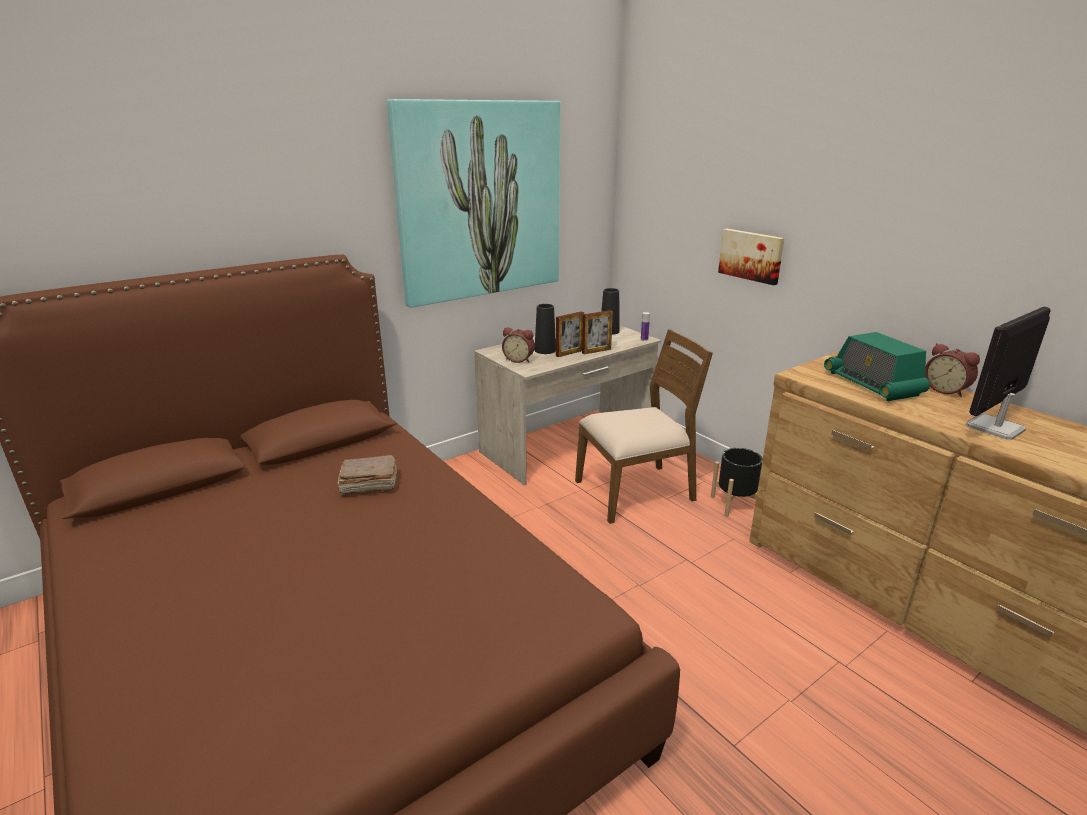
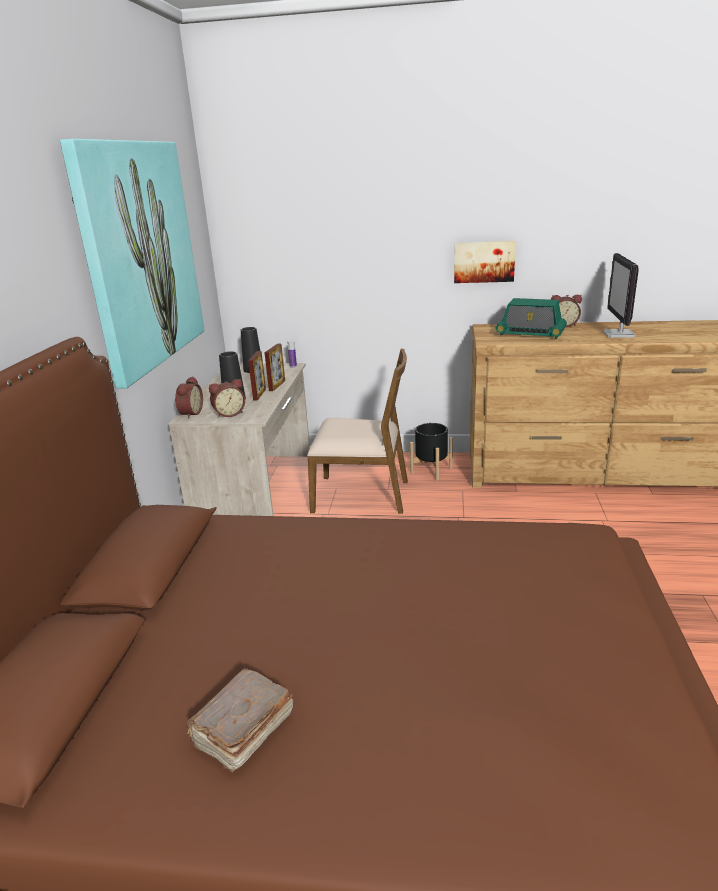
camera: 45 degrees left, 0 degrees up
brown book [338,455,397,495] -> brown book moved to [187,668,293,772]
brown chair [575,329,713,524] -> brown chair turned 75 degrees clockwise [307,348,408,514]
picture [718,229,785,285] -> picture moved to [454,241,516,283]
none -> alarm clock [175,376,203,419]

